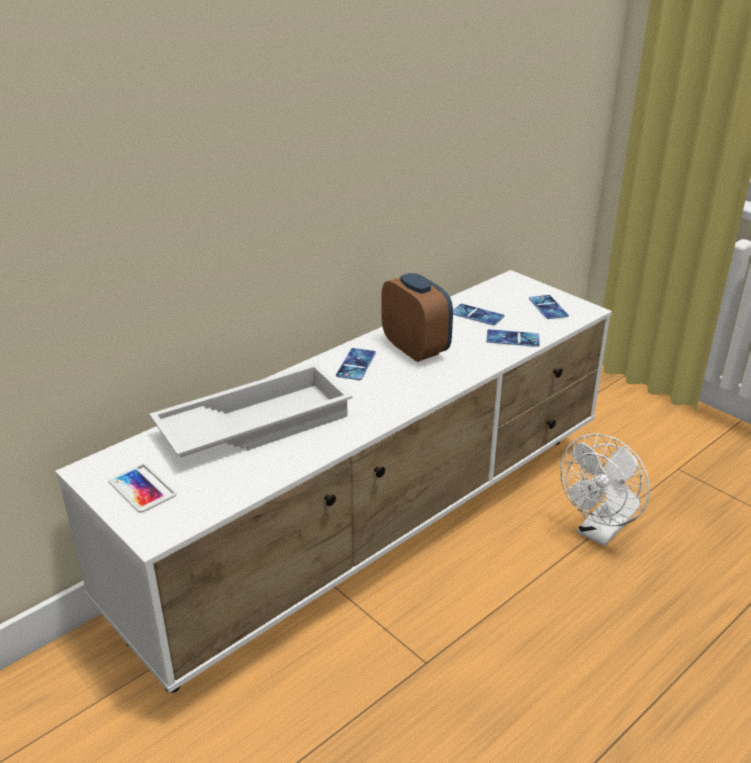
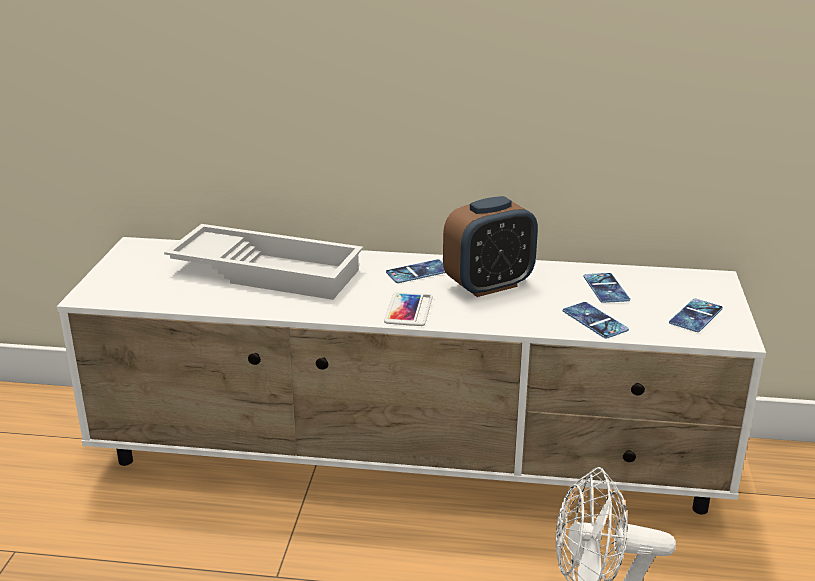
camera: 50 degrees right, 5 degrees down
phone [108,464,177,513] -> phone moved to [384,292,433,326]
alarm clock [381,273,453,362] -> alarm clock turned 45 degrees clockwise [443,196,538,297]

